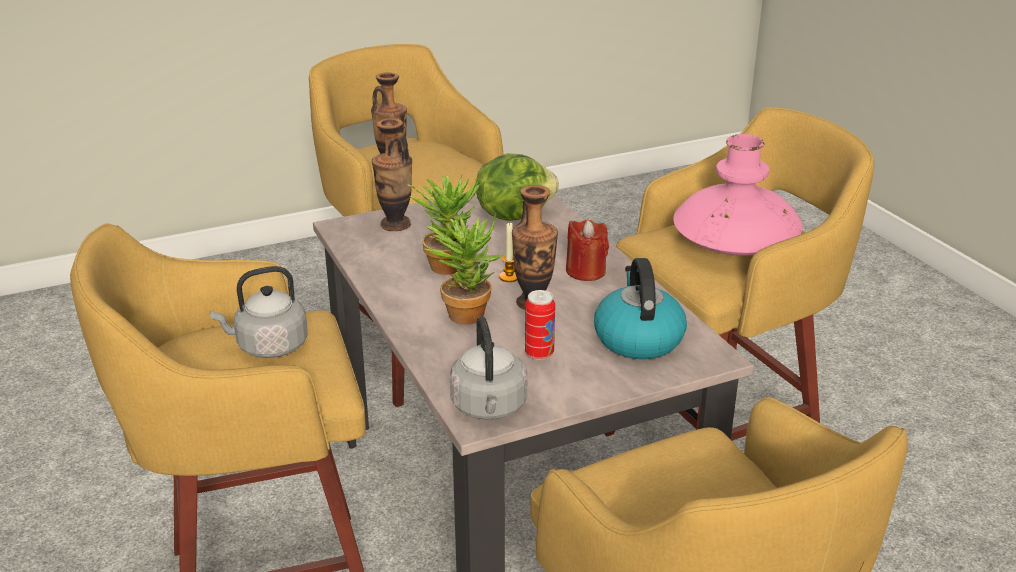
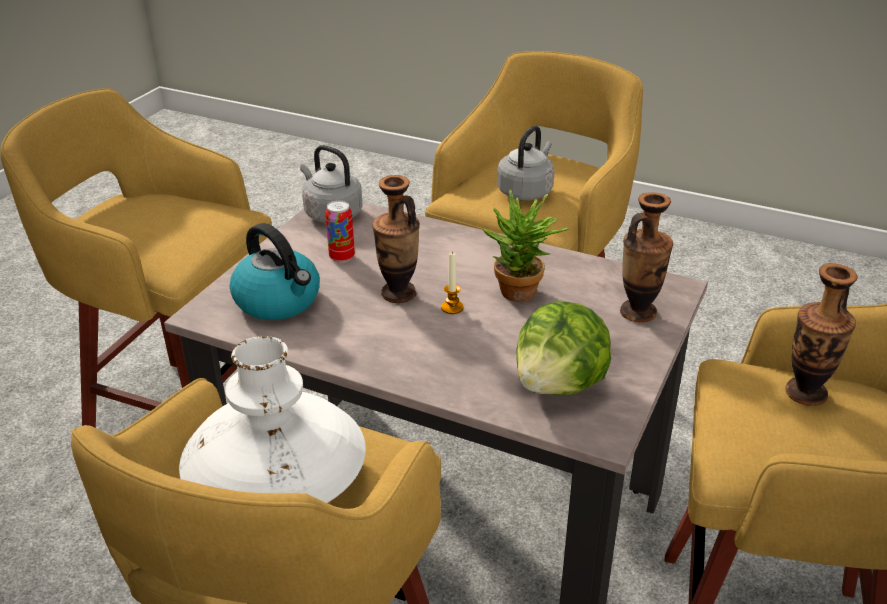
camera: 140 degrees right, 5 degrees up
potted plant [425,214,502,325] -> none
red candle [566,220,609,281] -> none
pink vase [673,134,803,256] -> white vase [179,336,366,503]

